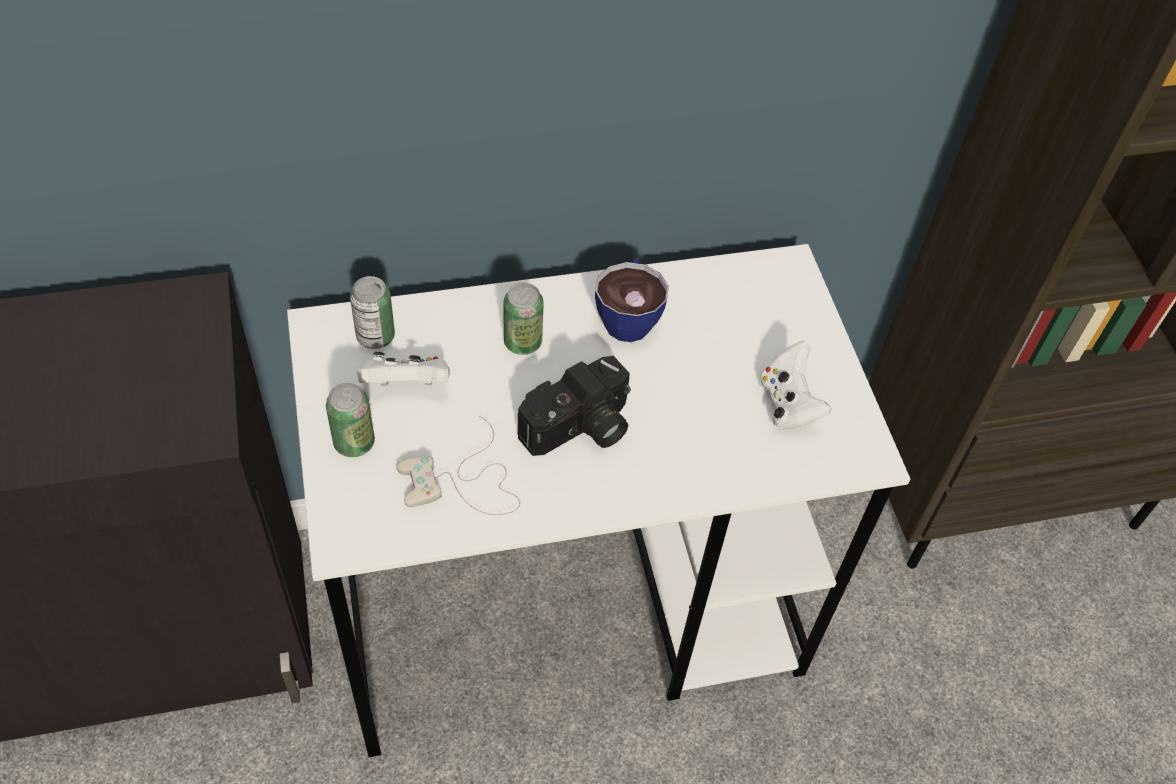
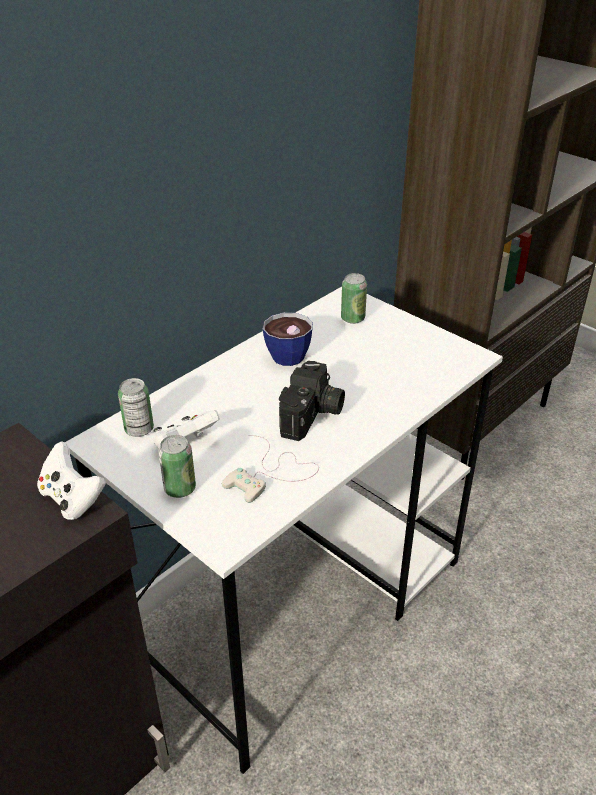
camera: 30 degrees left, 15 degrees down
can [504,283,544,355] -> can moved to [341,273,367,324]
white game controller [760,341,831,430] -> white game controller moved to [37,441,106,520]

